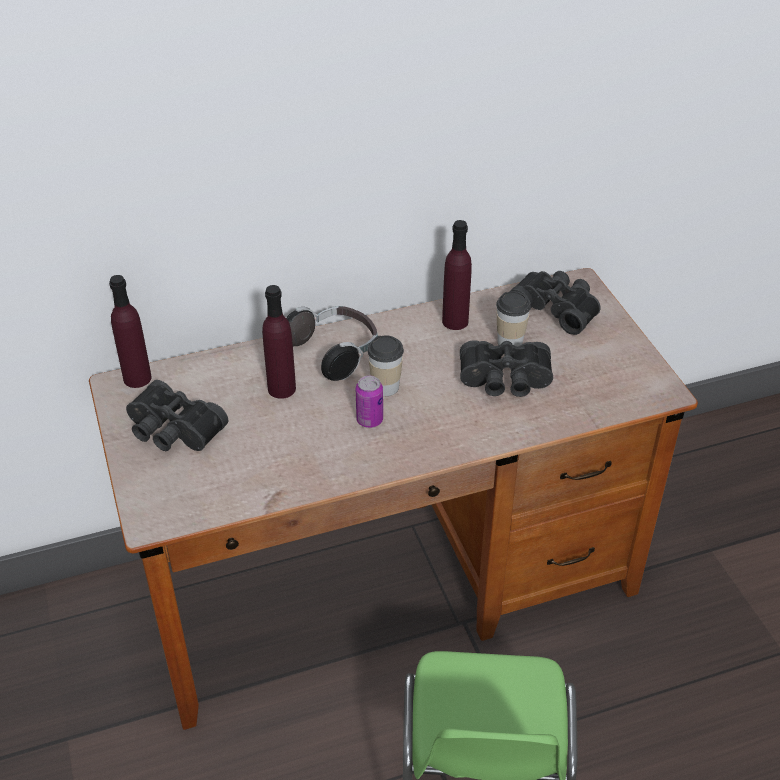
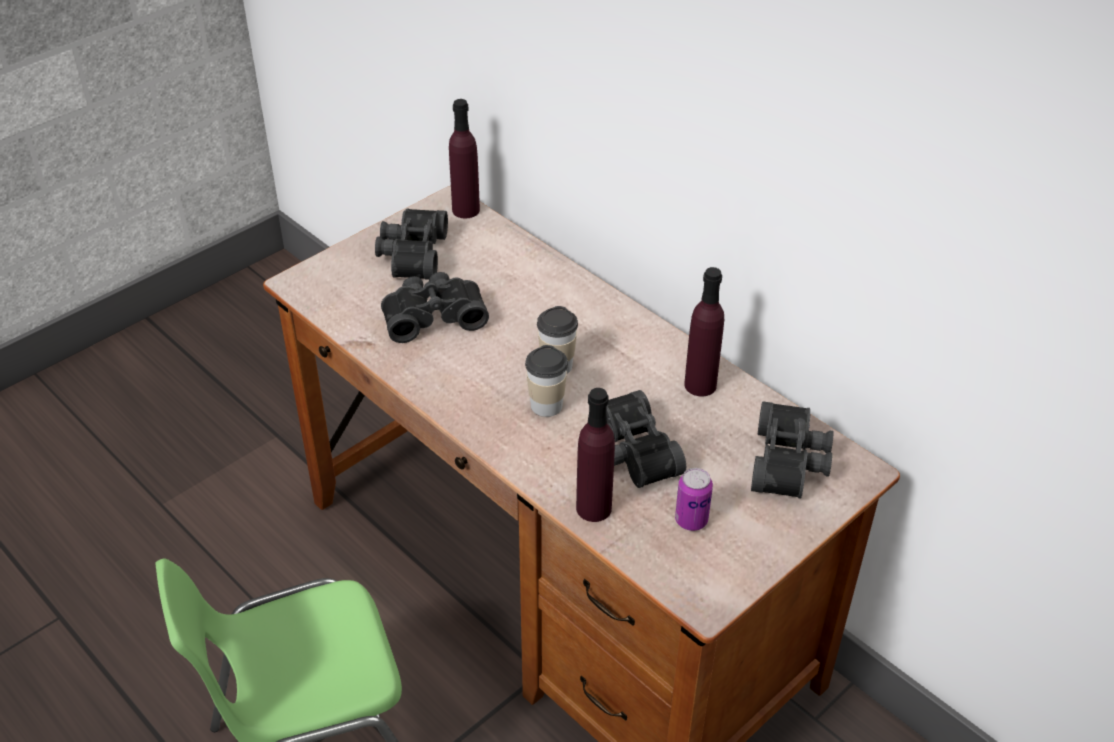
camera: 65 degrees right, 0 degrees up
purple bottle [262,285,296,399] -> purple bottle moved to [576,388,615,522]
headphones [286,306,378,381] -> none
can [356,376,383,428] -> can moved to [675,468,713,531]
cup [496,291,531,346] -> cup moved to [525,345,568,417]
none -> black binoculars [381,272,489,343]

